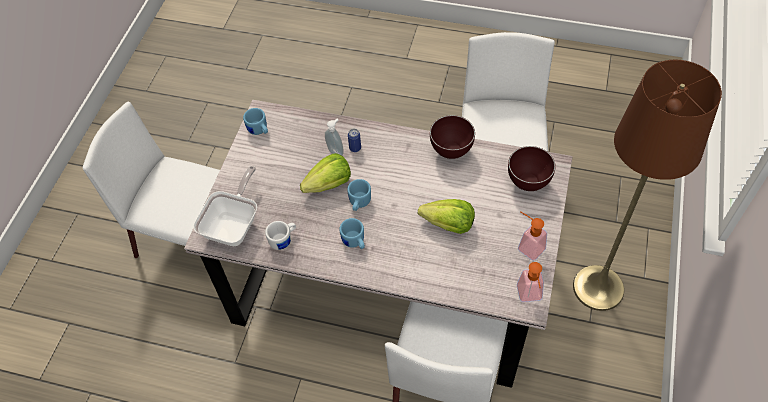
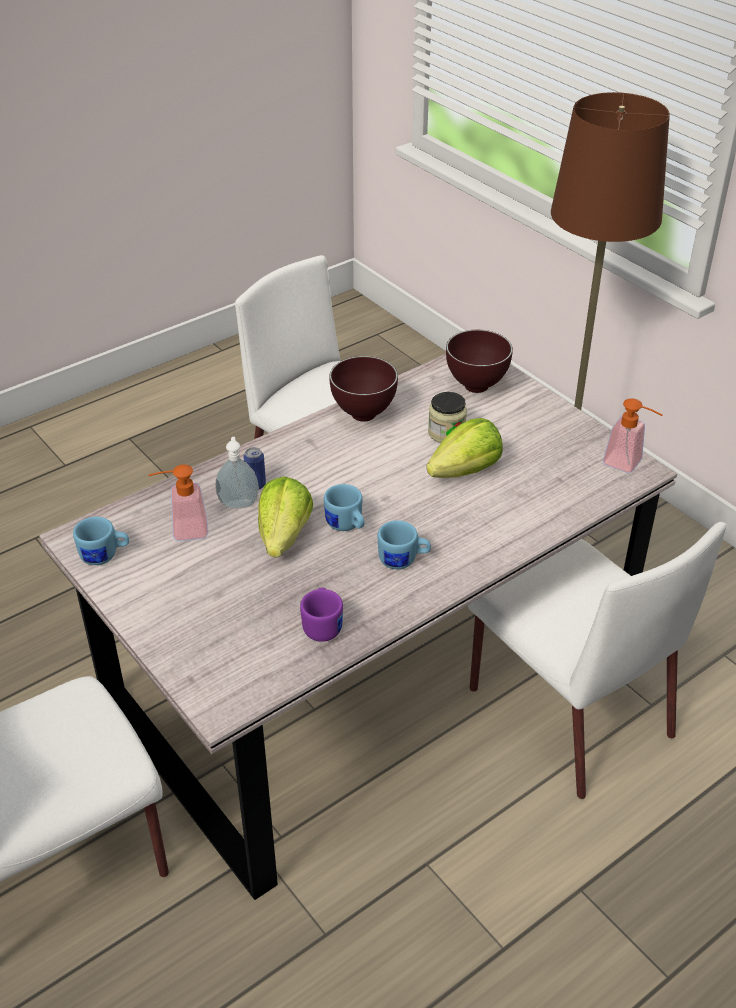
camera: 55 degrees left, 15 degrees down
frying pan [193,166,257,246] -> none
white mug [265,221,296,250] -> purple mug [300,588,343,642]
soap dispenser [518,211,547,261] -> soap dispenser moved to [148,464,208,541]
none -> jar [428,392,467,443]

